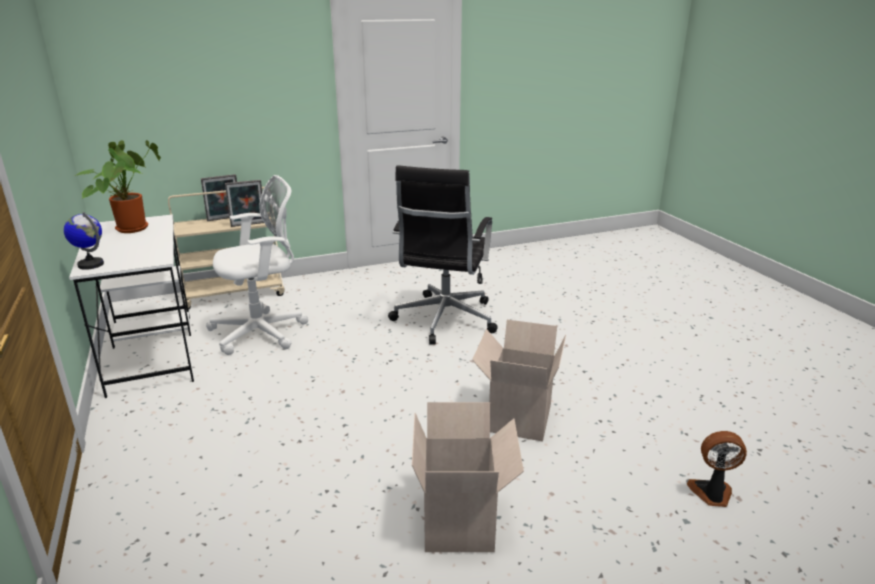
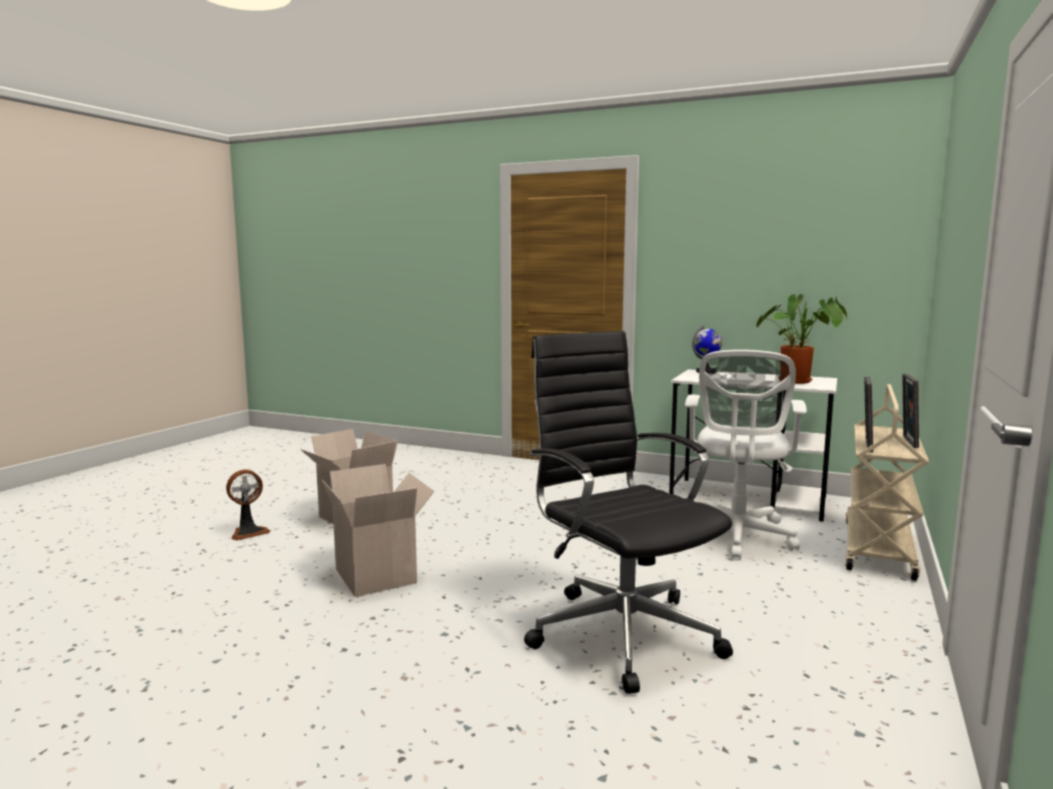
camera: 135 degrees right, 15 degrees down
fan [687,431,747,507] -> fan moved to [226,470,270,540]

